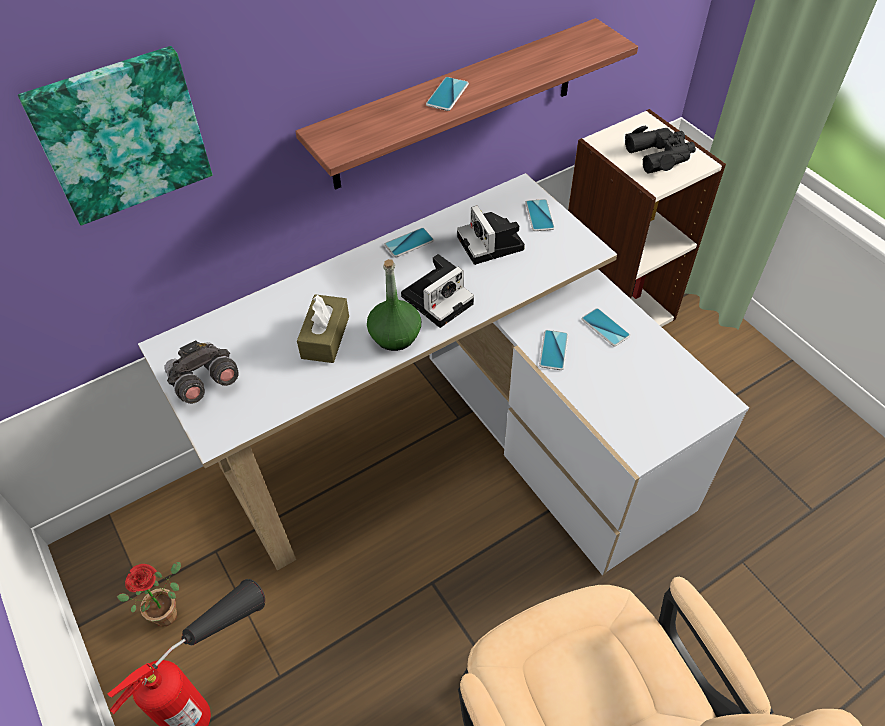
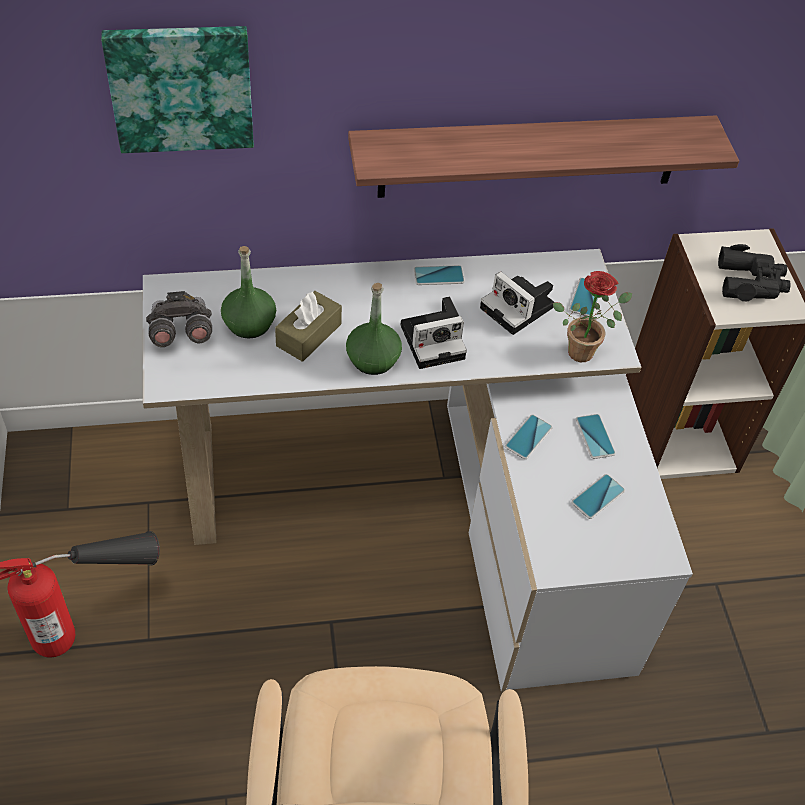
camera: 20 degrees right, 0 degrees up
potted plant [117,562,181,627] -> potted plant moved to [553,271,632,362]
phone [426,77,469,111] -> phone moved to [571,474,625,519]
camera [457,205,525,265] -> camera turned 45 degrees counterclockwise [480,271,555,335]
none -> green bottle [221,246,276,339]

